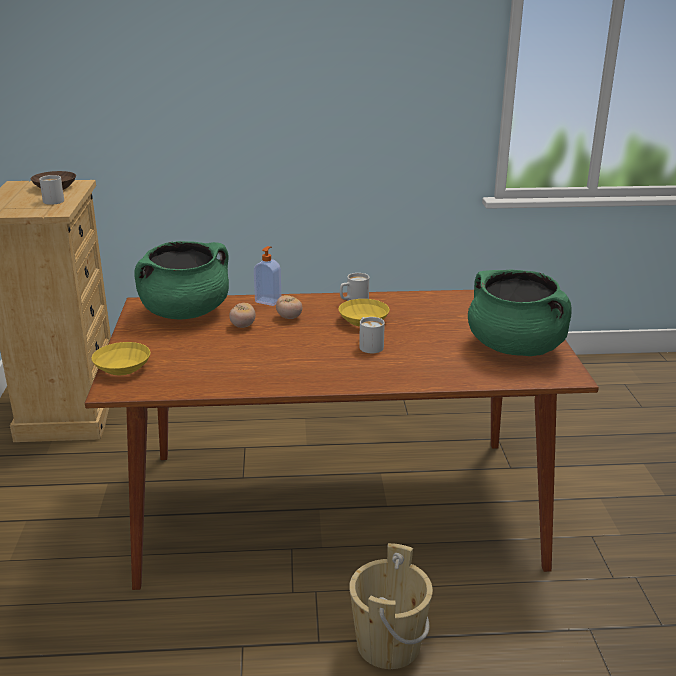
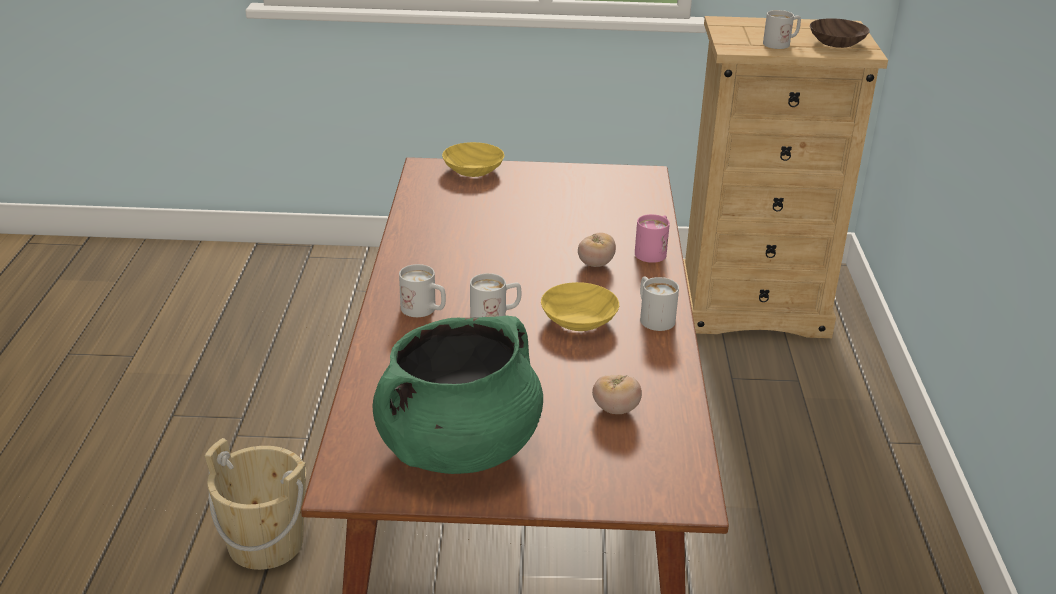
camera: 95 degrees right, 5 degrees up
green cooking pot [134,241,229,320] -> none
tomato [229,303,255,328] -> tomato moved to [592,375,642,414]
soap dispenser [254,246,281,306] -> pink mug [635,214,670,263]
none -> white mug [399,264,446,317]

